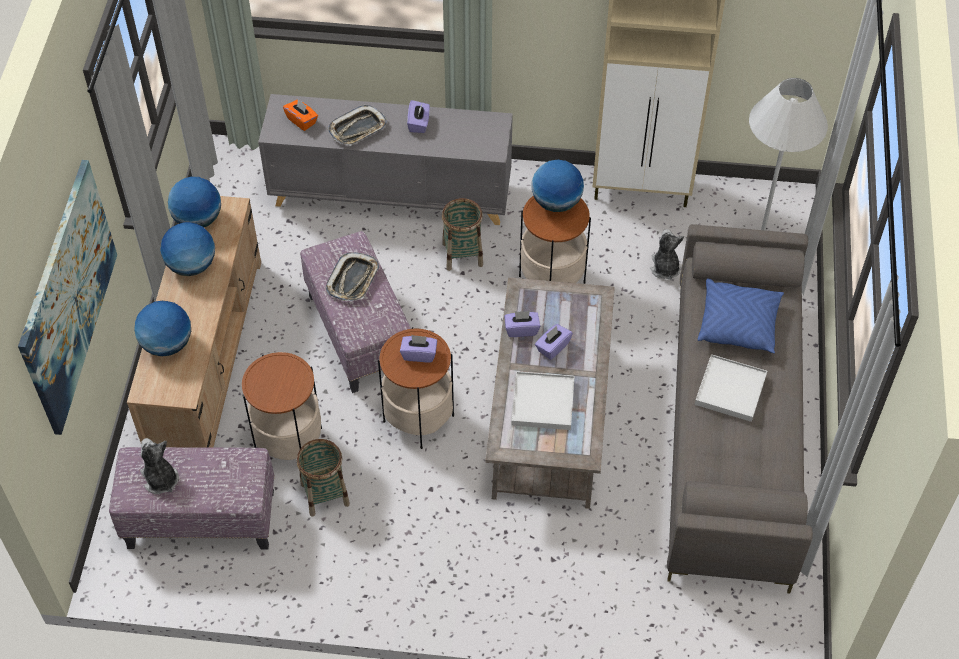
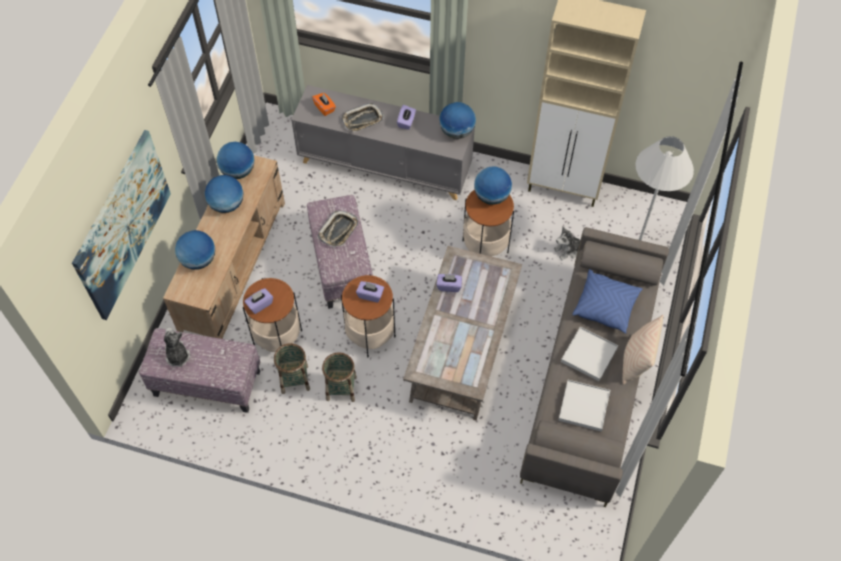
camera: 10 degrees right, 5 degrees up
basket [442,198,483,271] -> basket moved to [322,352,357,402]
white tray [511,371,575,430] -> white tray moved to [558,380,610,432]
purple tissue box [535,324,573,360] -> purple tissue box moved to [244,288,273,314]
plush toy [650,229,684,280] -> plush toy turned 120 degrees counterclockwise [554,227,580,260]
none -> globe [439,102,476,139]
none -> beige pillow [622,315,664,385]

